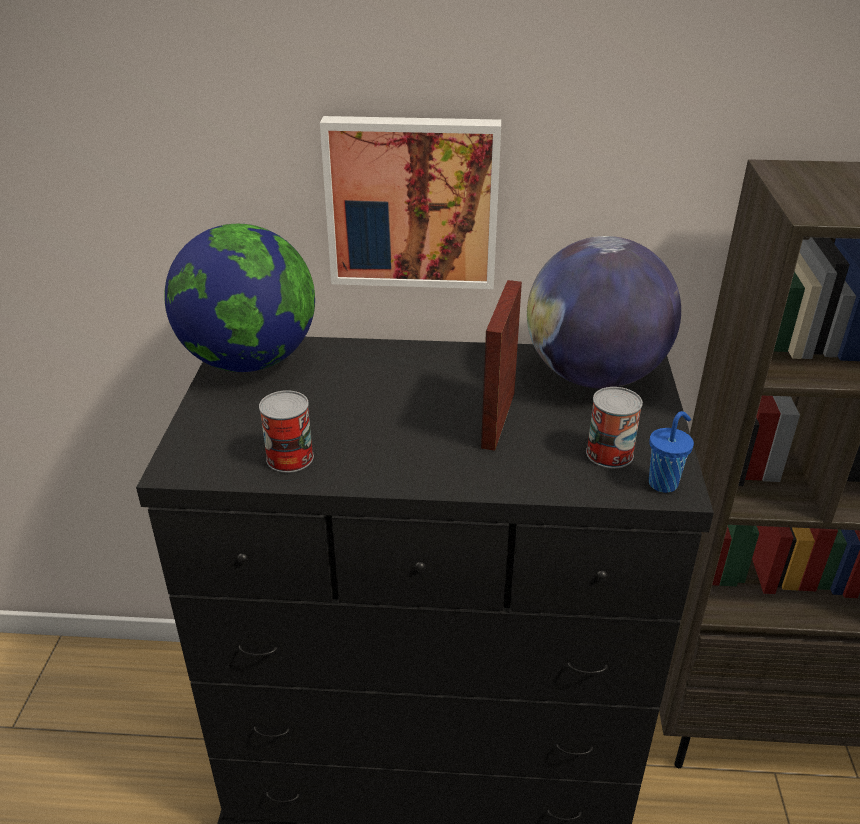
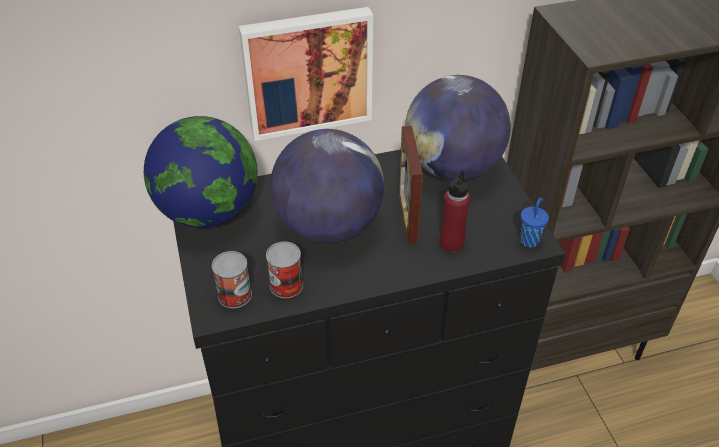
camera: 20 degrees left, 10 degrees up
can [586,387,643,469] -> can moved to [212,251,252,308]
none -> globe [270,129,384,243]
none -> red bottle [439,170,470,253]

